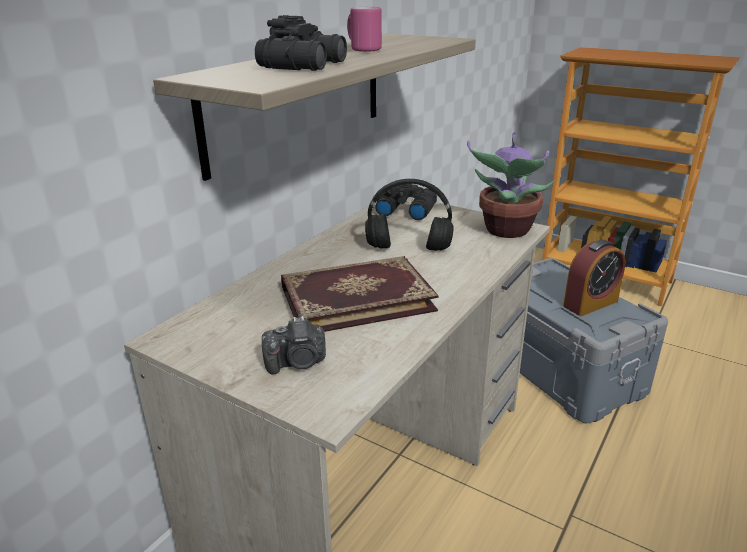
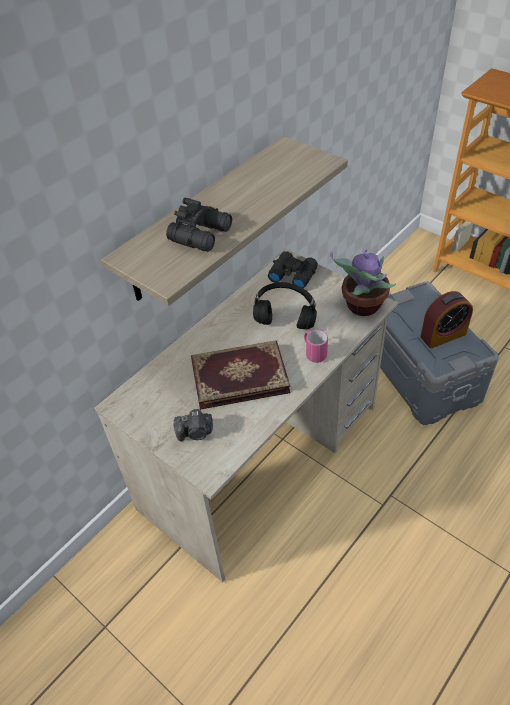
camera: 10 degrees right, 20 degrees up
pink mug [347,7,382,52] -> pink mug moved to [304,330,328,363]

